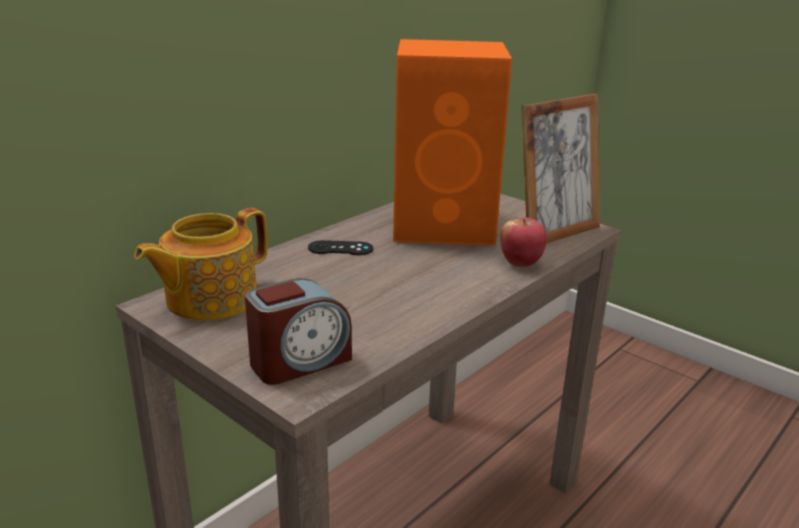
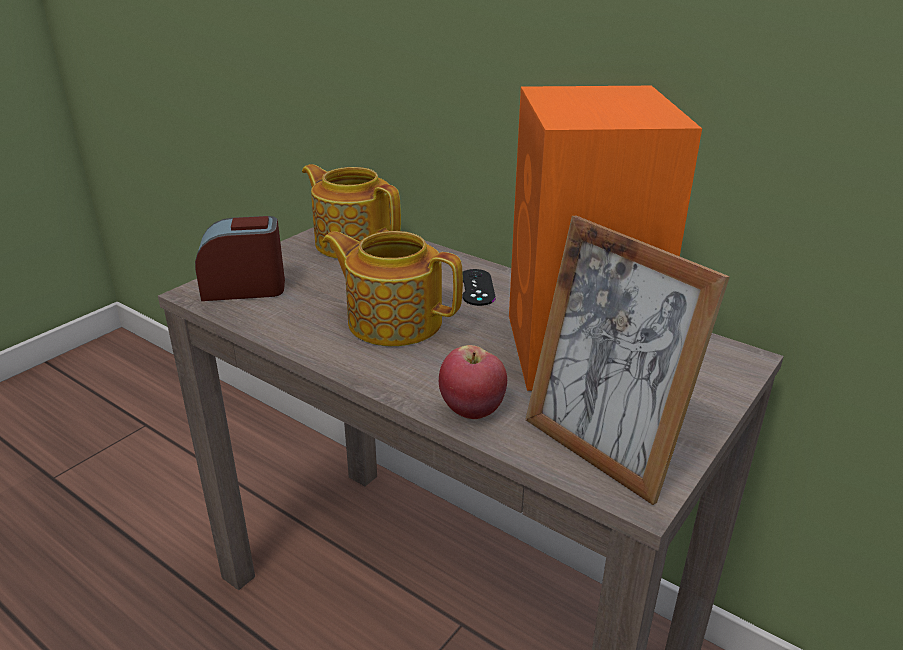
camera: 85 degrees right, 5 degrees up
alarm clock [245,278,352,385] -> alarm clock turned 120 degrees clockwise [195,216,285,301]
none -> teapot [322,231,463,346]

